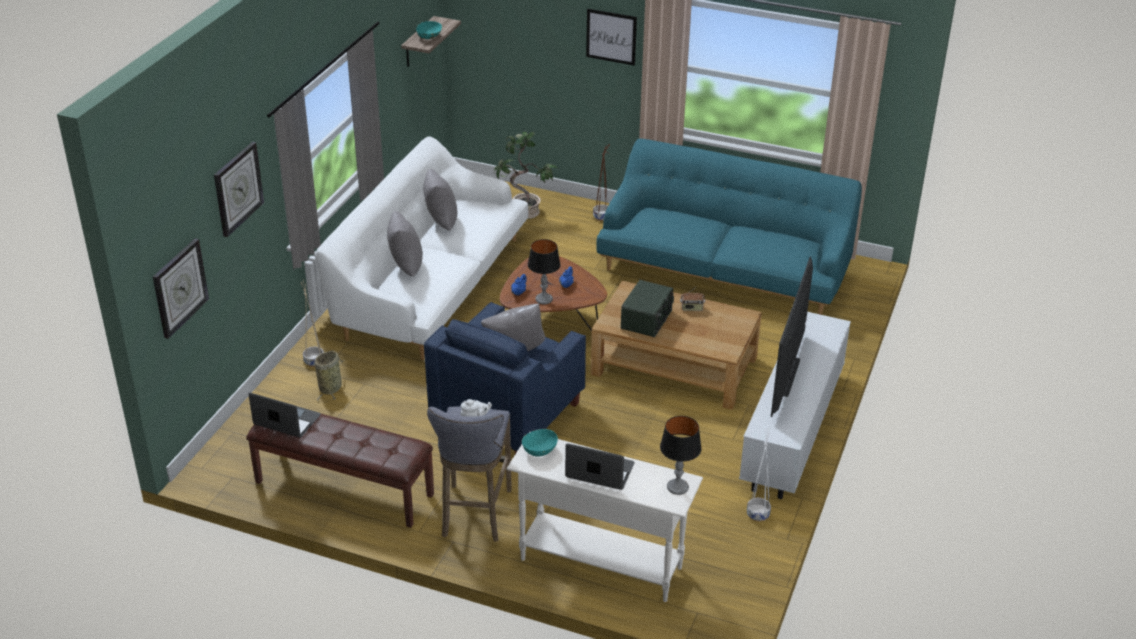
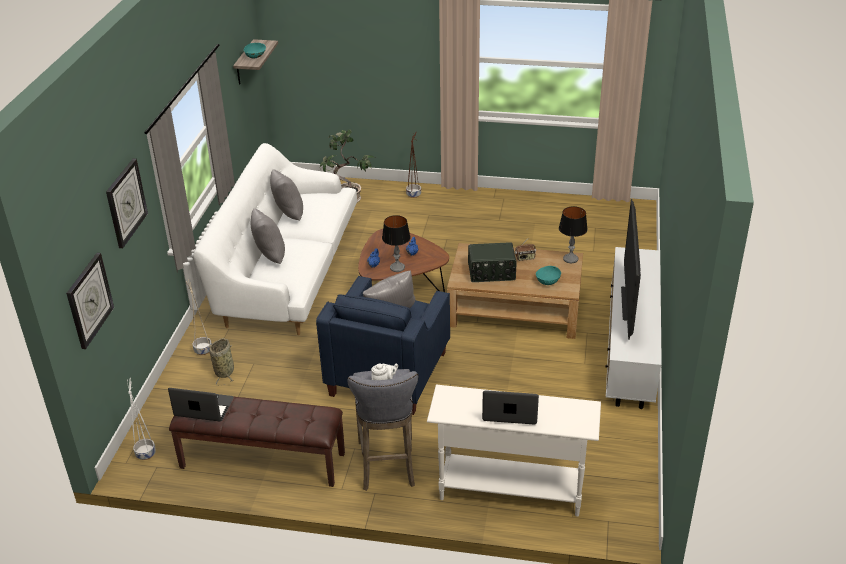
camera: 10 degrees left, 0 degrees up
turquoise bowl [522,429,558,457] -> turquoise bowl moved to [536,266,561,285]
picture [586,9,637,66] -> none
turquoise sofa [596,139,862,315] -> none
radio [621,280,674,337] -> radio turned 75 degrees clockwise [468,242,517,282]
table lamp [660,416,702,495] -> table lamp moved to [559,206,588,263]
white planter [747,428,771,521] -> white planter moved to [127,378,156,460]

